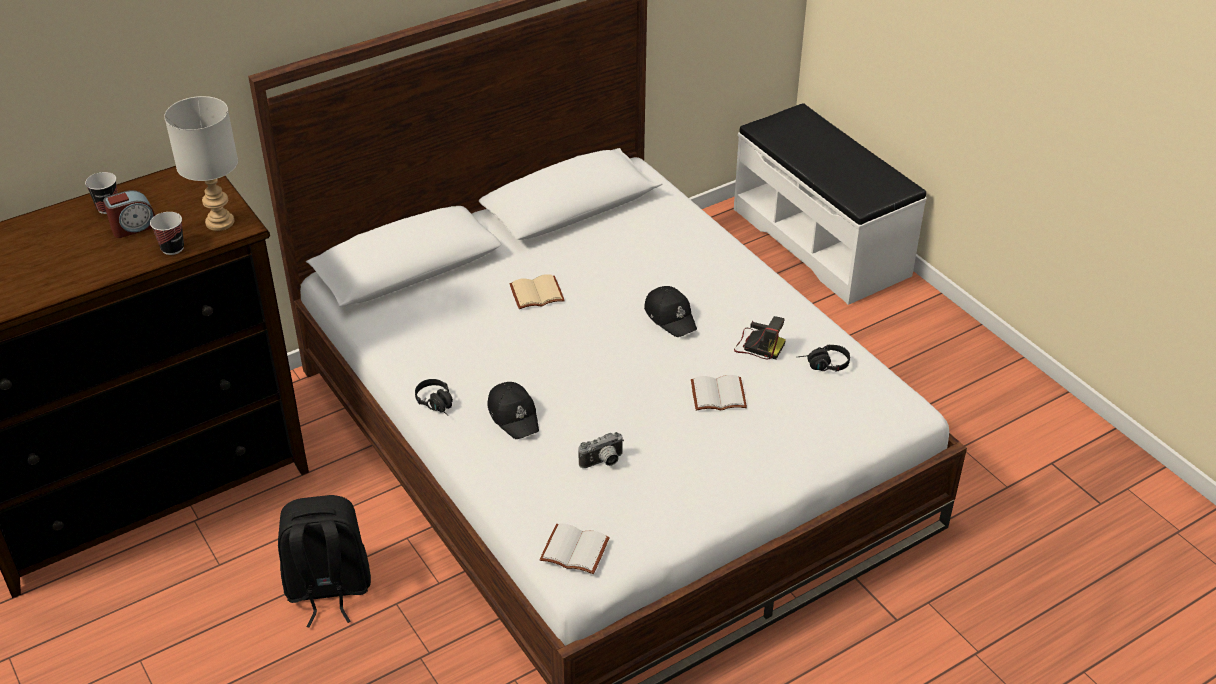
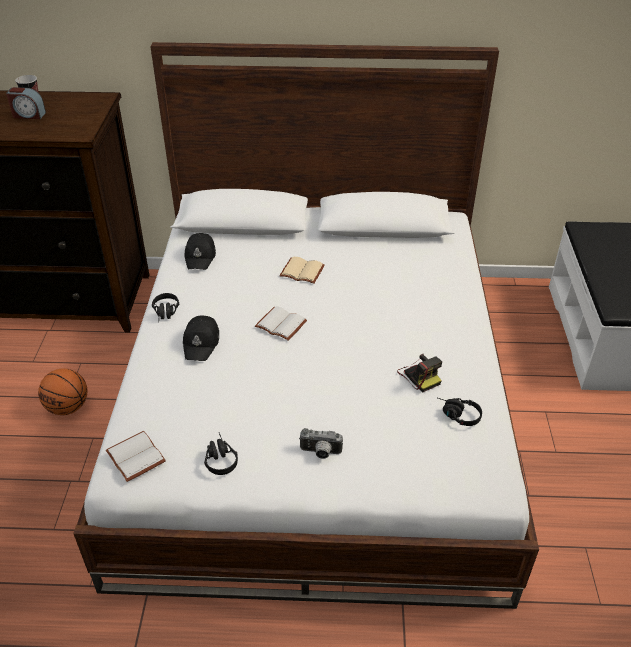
camera: 35 degrees right, 0 degrees up
cup [150,212,184,255] -> none
grey table lamp [164,96,238,231] -> none
black backpack [278,495,371,627] -> basketball [38,368,87,415]
camera [578,432,623,468] -> camera moved to [299,428,343,459]
black cap [644,286,697,337] -> black cap moved to [185,233,216,270]
white book [691,375,747,411] -> white book moved to [255,306,307,341]
none -> black headphones [204,432,238,475]

